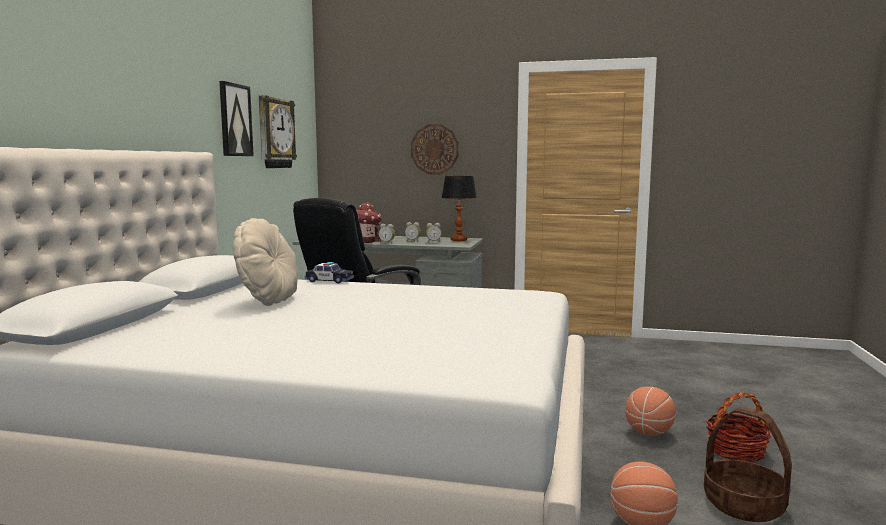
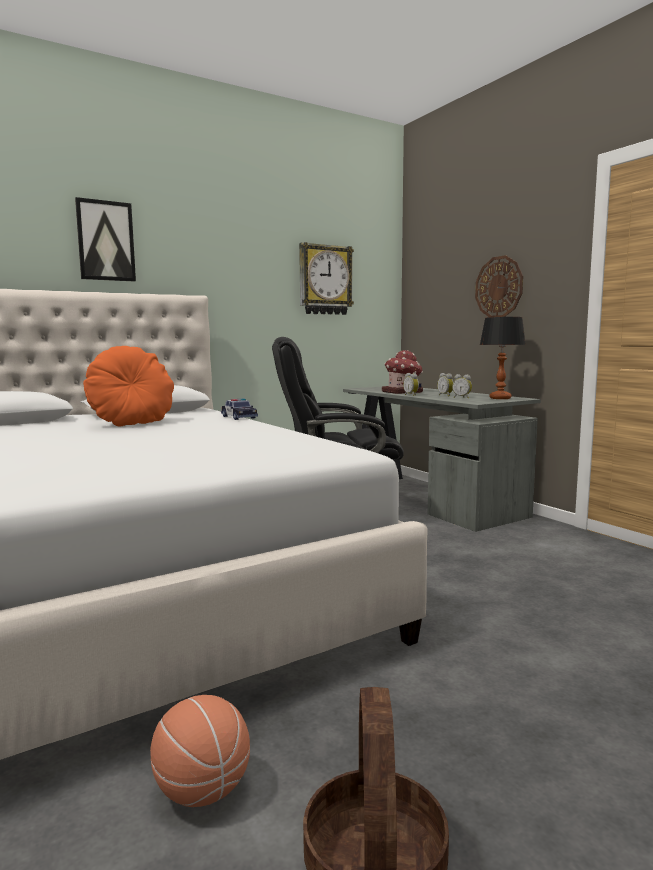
camera: 45 degrees right, 0 degrees up
picture [219,81,254,156] -> picture moved to [75,197,136,282]
beige pillow [233,218,298,306] -> orange pillow [83,346,174,427]
basketball [625,386,676,436] -> none
basket [706,392,771,462] -> none

